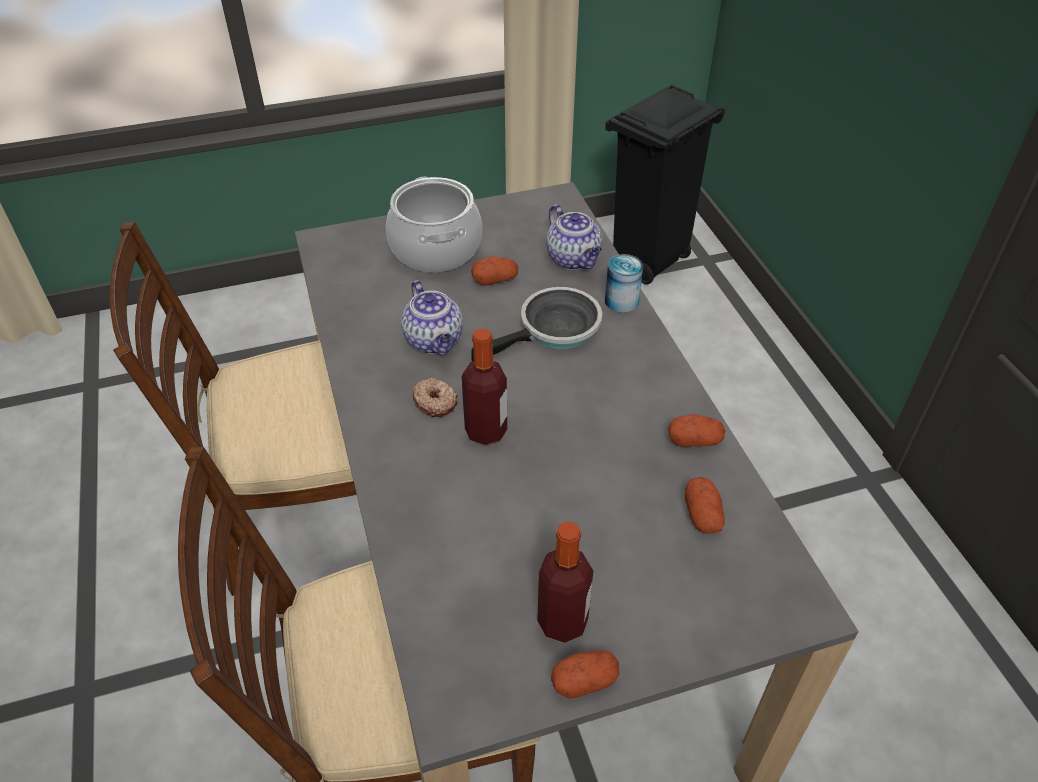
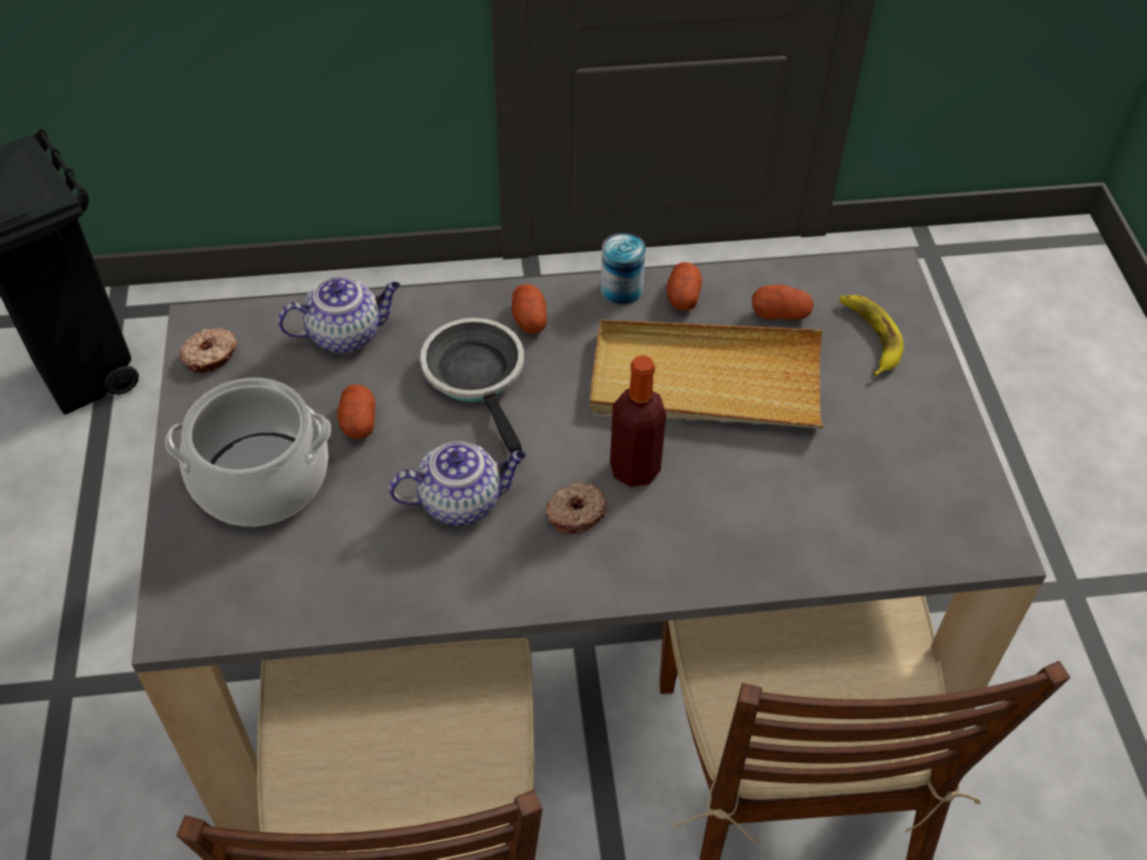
camera: 80 degrees left, 5 degrees up
bottle [537,521,593,643] -> none
potato [551,650,620,699] -> potato moved to [512,284,547,333]
can [605,254,643,313] -> can moved to [601,233,646,305]
none -> donut [179,328,237,373]
none -> beige tray [589,320,824,429]
none -> banana [840,295,904,376]

